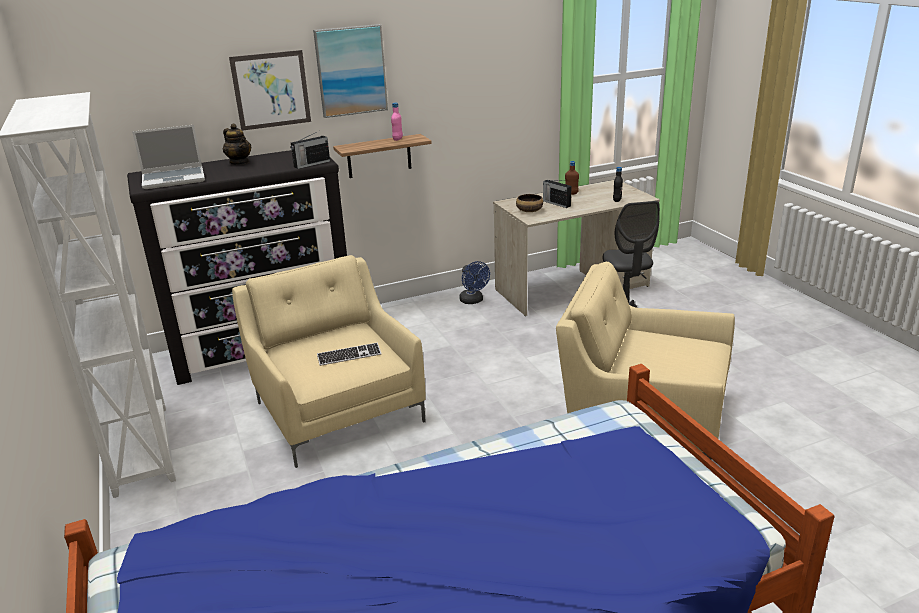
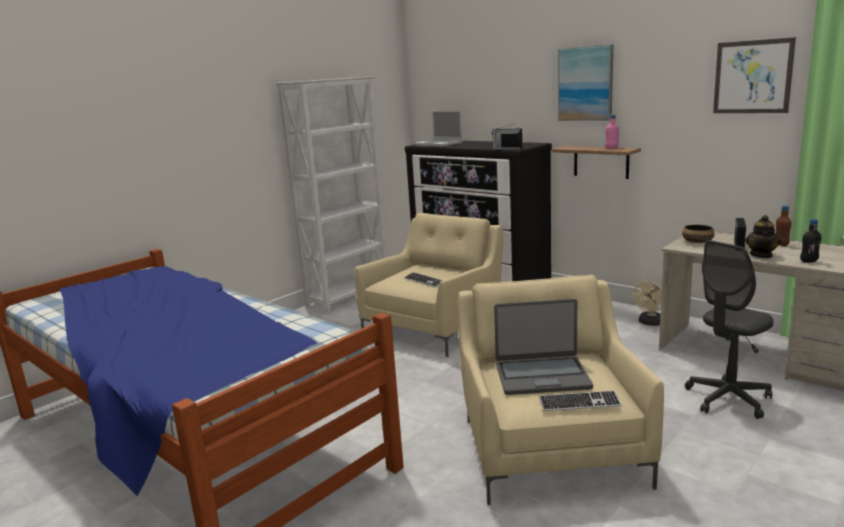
camera: 65 degrees right, 10 degrees down
teapot [223,123,251,165] -> teapot moved to [745,215,781,258]
picture [229,50,311,131] -> picture moved to [713,37,796,113]
blue fan [459,261,490,304] -> beige fan [633,281,662,326]
none -> laptop [494,299,593,395]
none -> keyboard [539,391,622,411]

